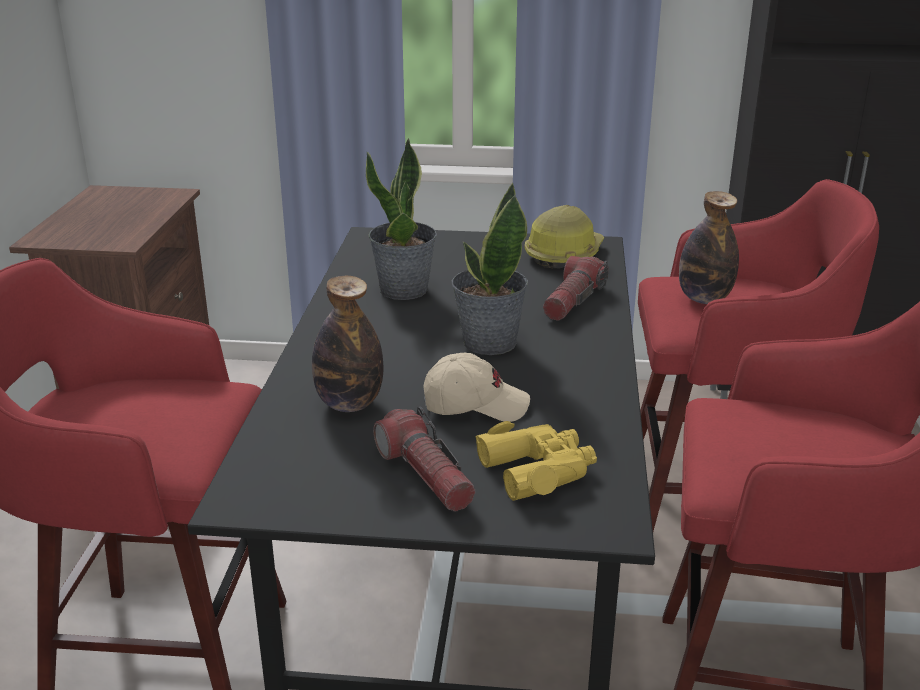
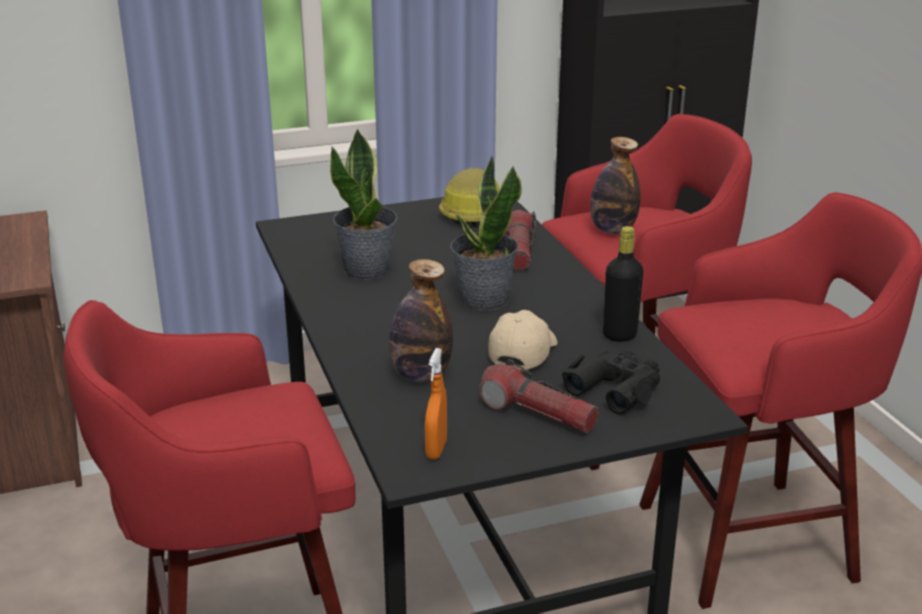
camera: 25 degrees left, 0 degrees up
beige cap [423,353,530,422] -> beige cap turned 45 degrees counterclockwise [488,310,557,370]
yellow binoculars [476,421,597,501] -> black binoculars [562,350,660,415]
none -> orange spray bottle [425,348,447,459]
none -> black bottle [603,226,643,342]

